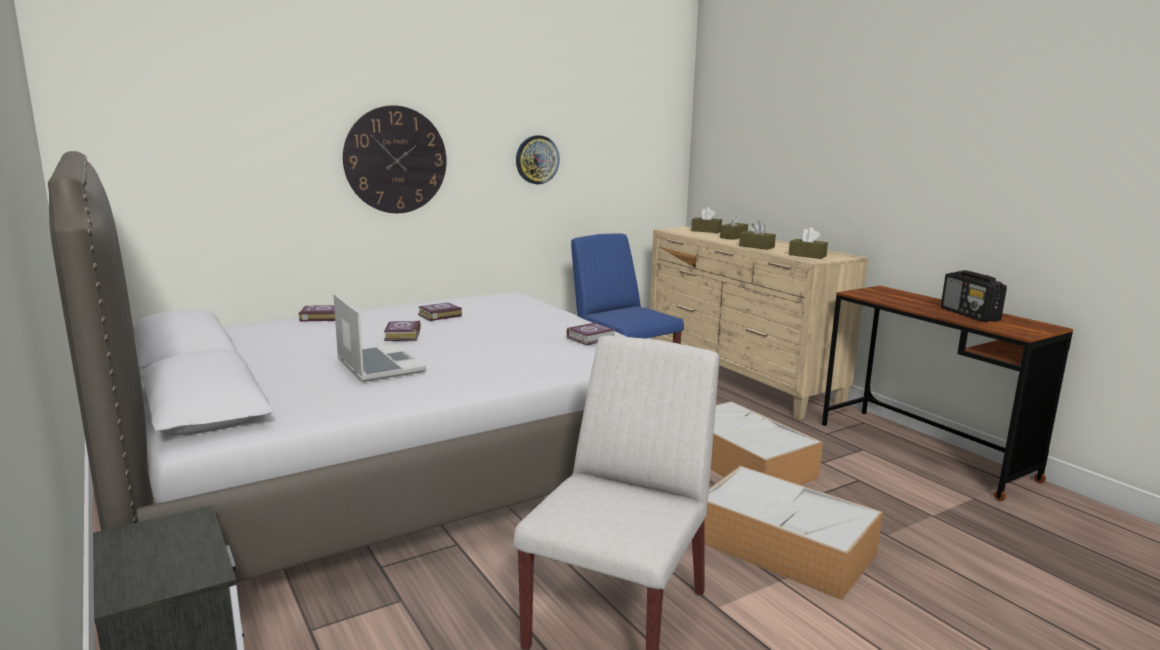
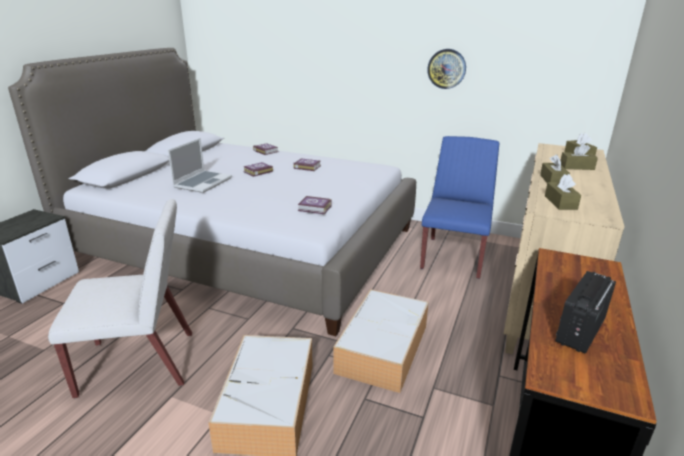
camera: 55 degrees right, 10 degrees up
wall clock [343,105,447,213] -> none

